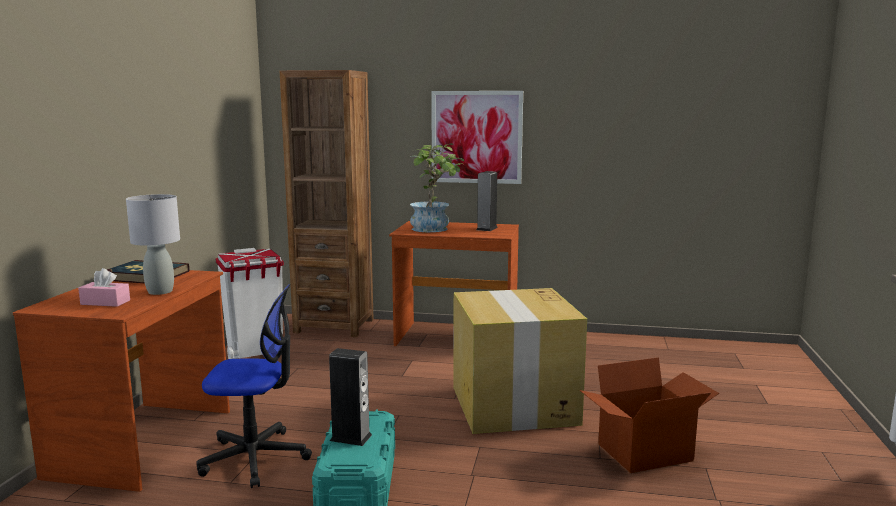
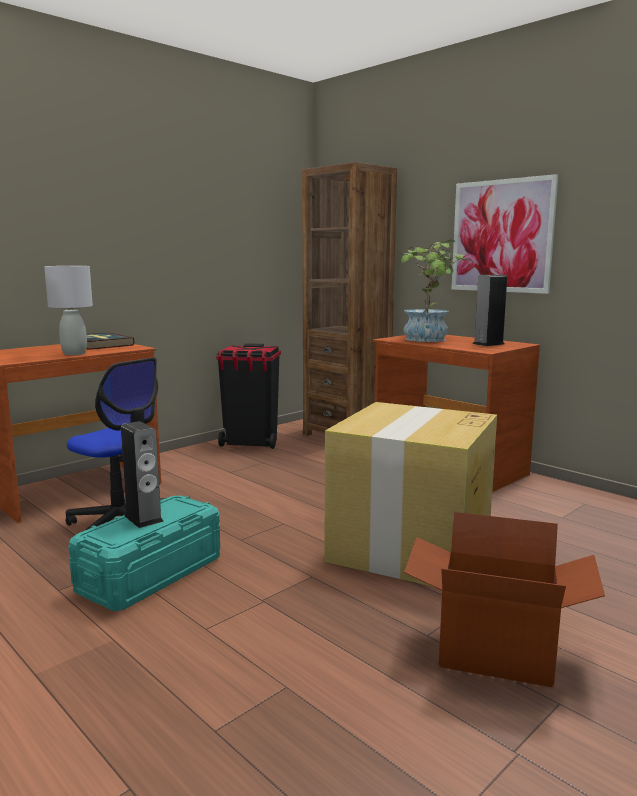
camera: 35 degrees right, 0 degrees up
pink tissue box [78,268,130,307] -> none
white trash can [216,248,284,359] -> black trash can [216,343,281,449]

